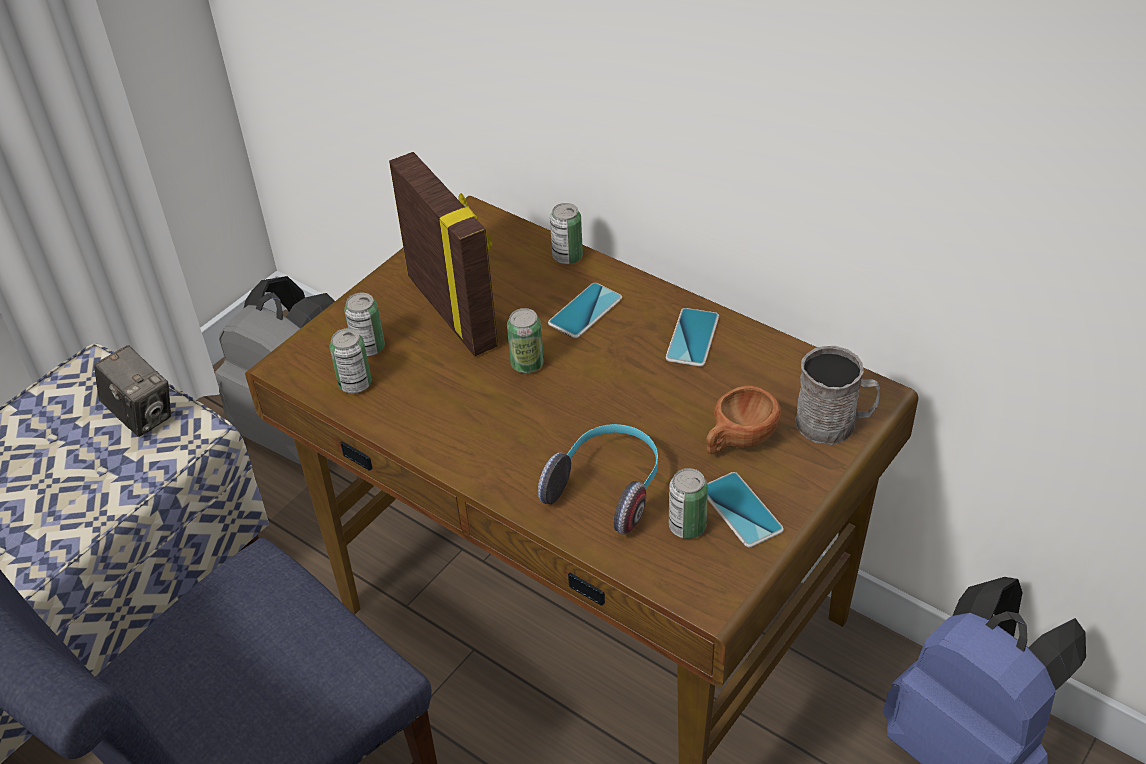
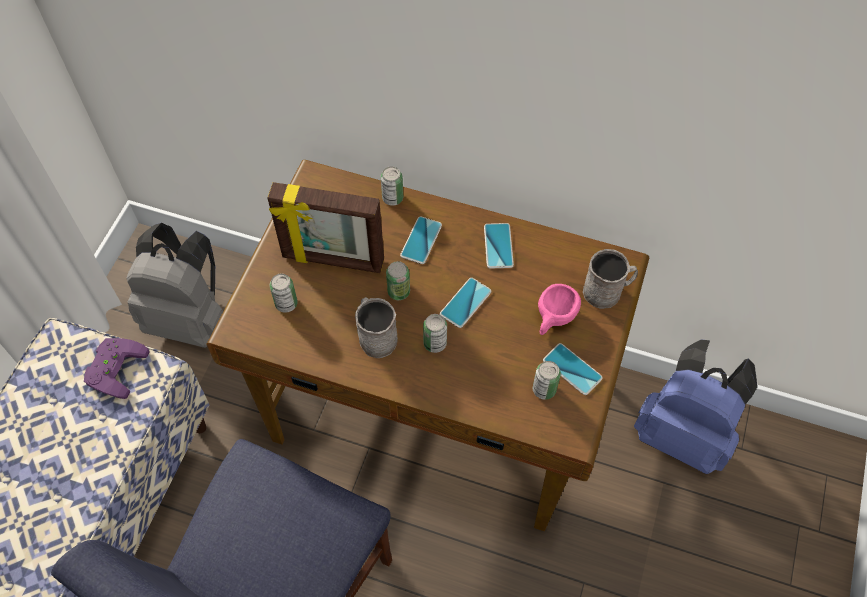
camera: 20 degrees left, 15 degrees up
camera [94,345,171,437] -> purple game controller [84,338,150,399]
can [330,328,372,394] -> can moved to [423,314,447,353]
picture frame [389,152,498,356] -> picture frame turned 150 degrees clockwise [267,182,384,273]
headphones [538,424,658,535] -> none
brown cup [706,386,781,454] -> pink cup [538,284,581,335]
none -> grey mug [355,297,398,358]
none -> phone [440,278,492,328]

